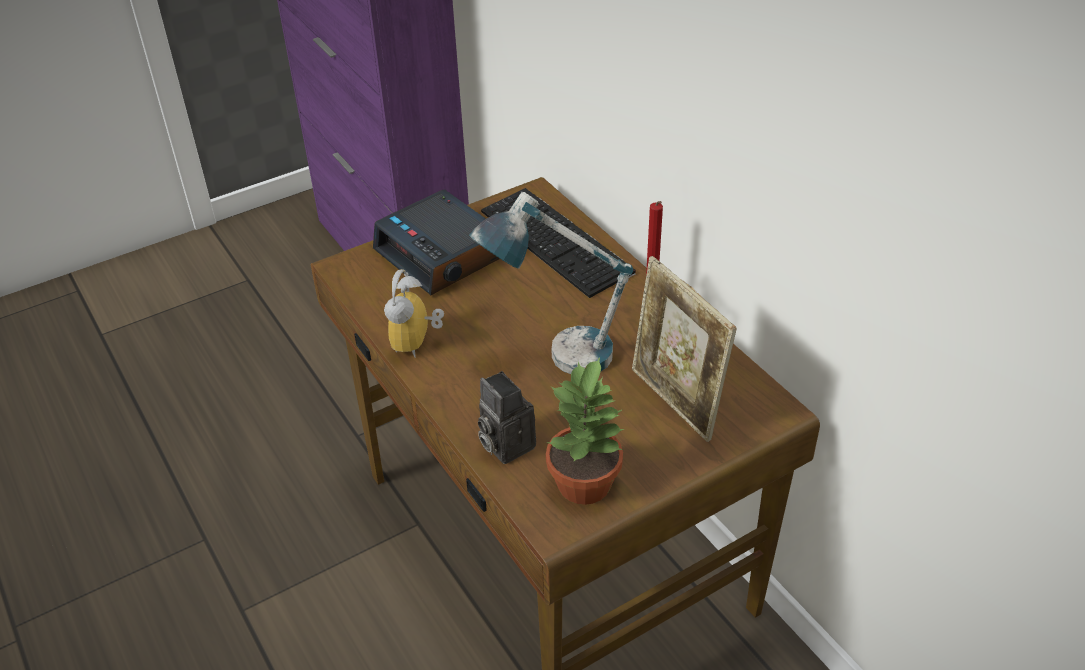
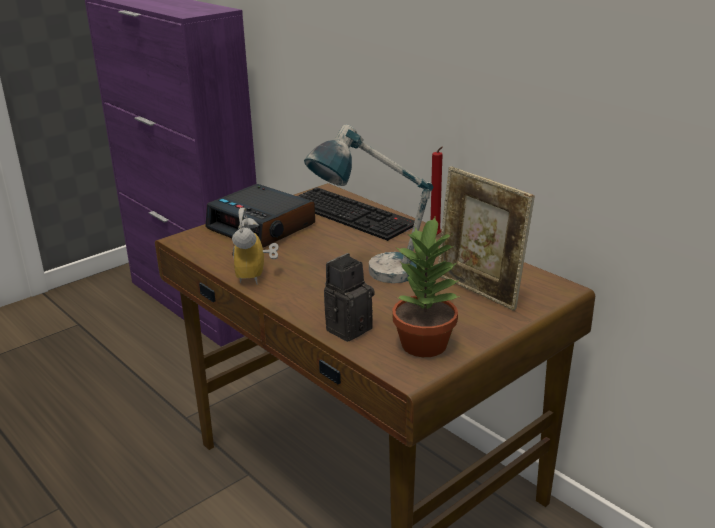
camera: 10 degrees left, 15 degrees down
camera [478,371,536,464] -> camera turned 90 degrees clockwise [324,253,375,342]

